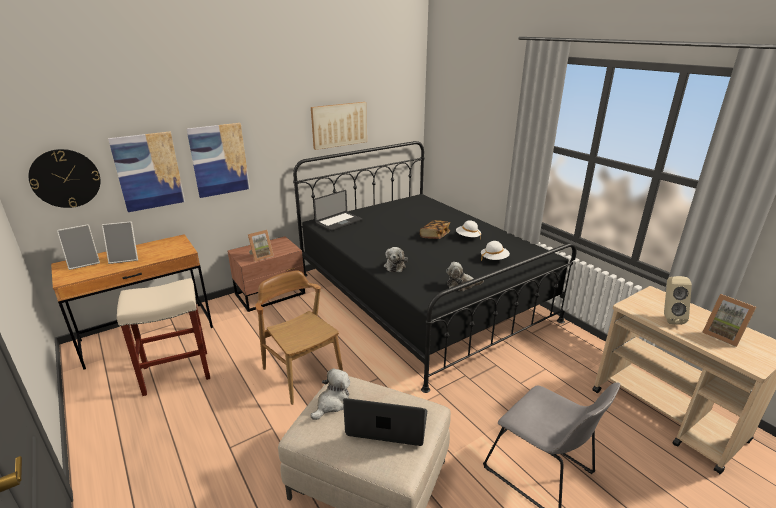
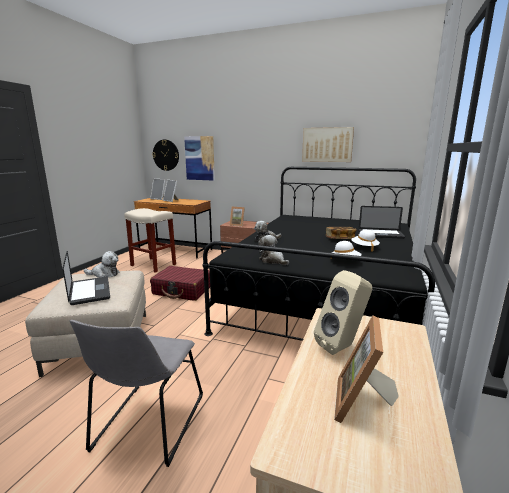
camera: 55 degrees right, 10 degrees down
picture [187,123,250,198] -> none
brown chair [255,270,343,405] -> red suitcase [150,266,210,301]
laptop [314,190,362,231] -> laptop moved to [359,206,405,239]

